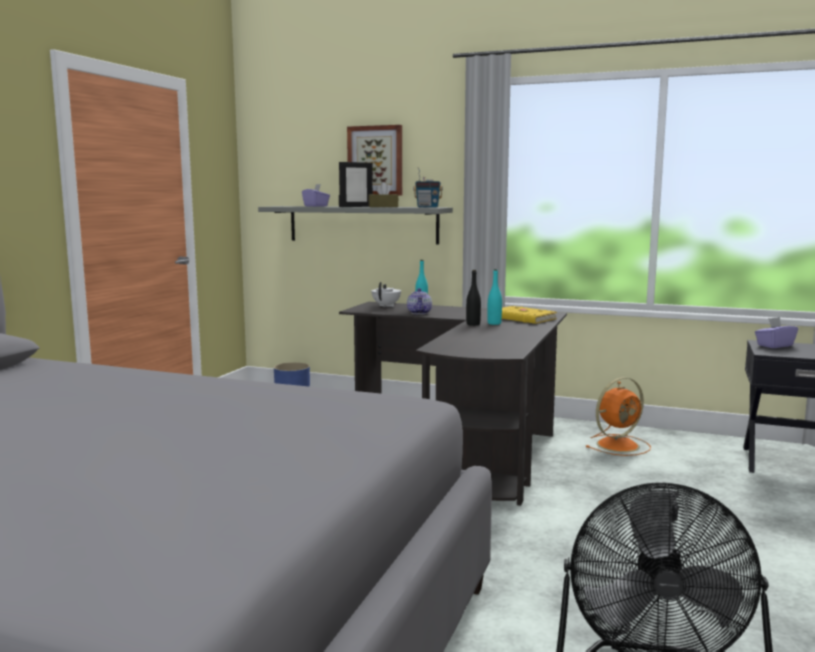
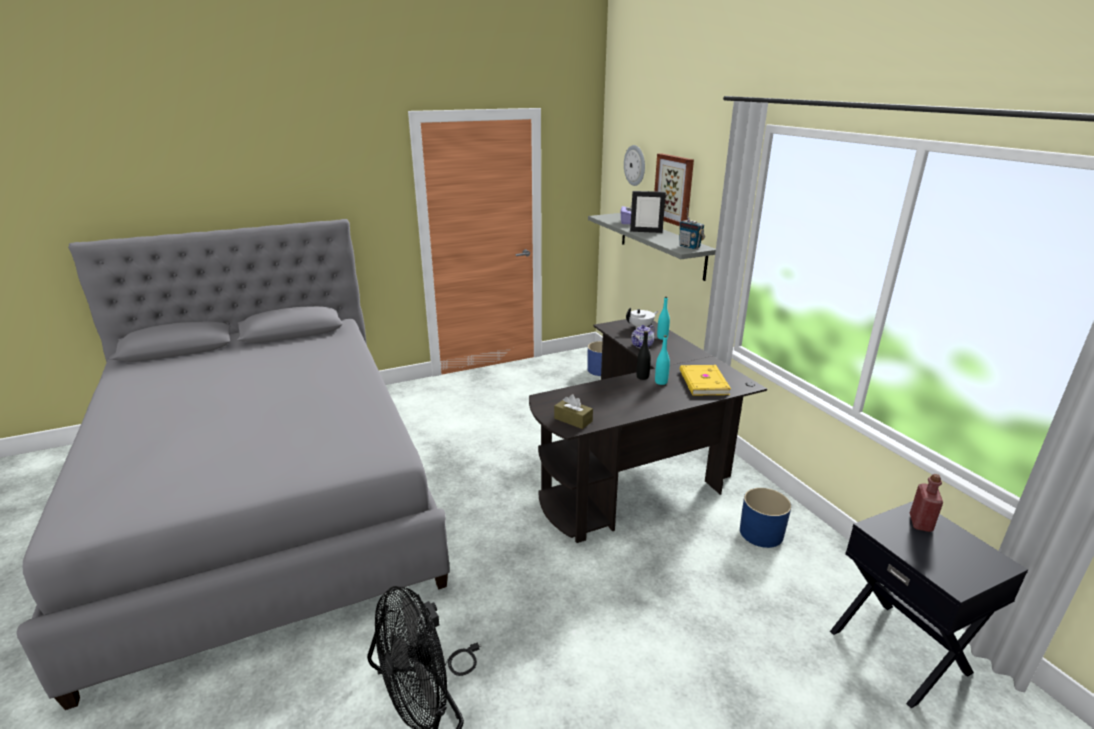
camera: 45 degrees right, 15 degrees up
brown tissue box [368,182,398,207] -> brown tissue box moved to [554,394,593,429]
orange fan [586,377,651,456] -> blue planter [740,488,791,548]
purple tissue box [755,317,798,348] -> red bottle [910,474,943,532]
none -> wall clock [624,145,645,186]

